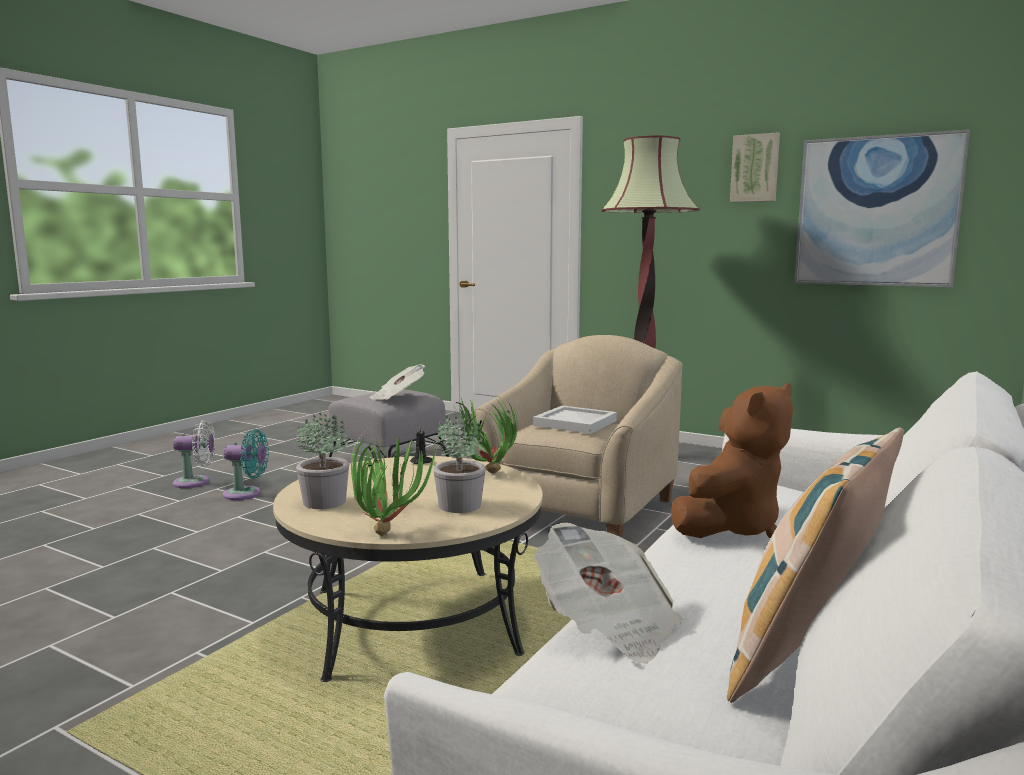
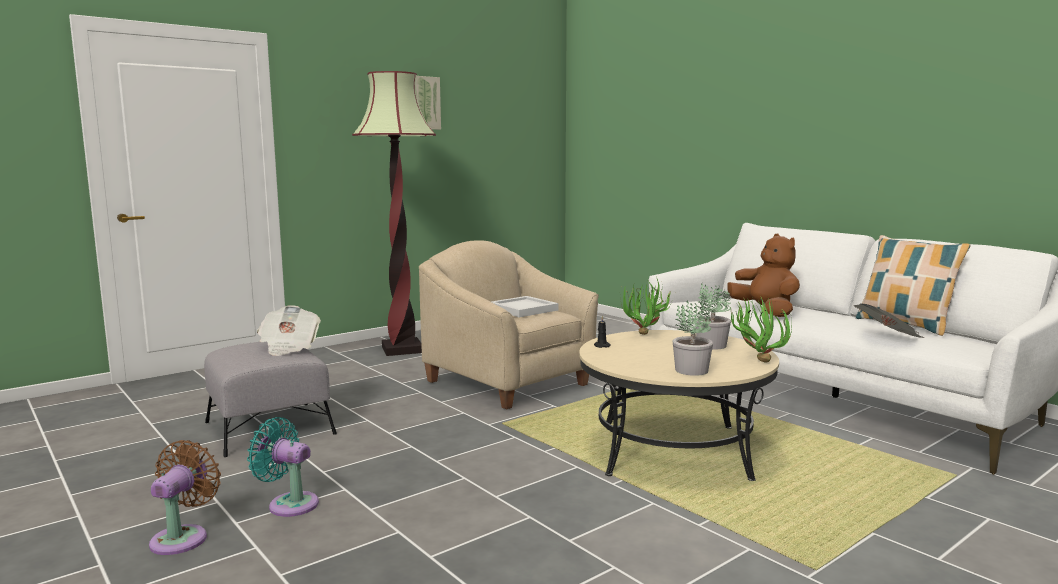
camera: 70 degrees left, 0 degrees up
white fan [173,420,216,488] -> brown fan [149,440,221,555]
turquoise fan [223,429,269,500] -> turquoise fan turned 90 degrees counterclockwise [247,417,319,517]
picture [794,129,970,287] -> none

